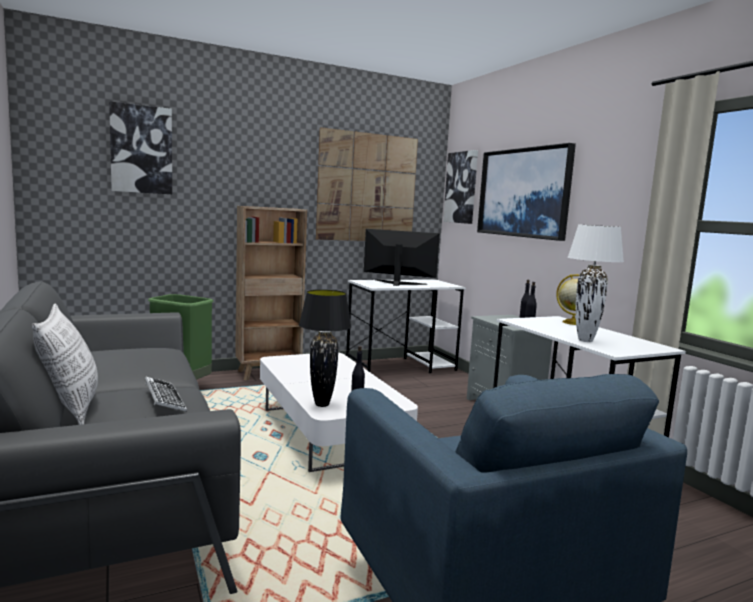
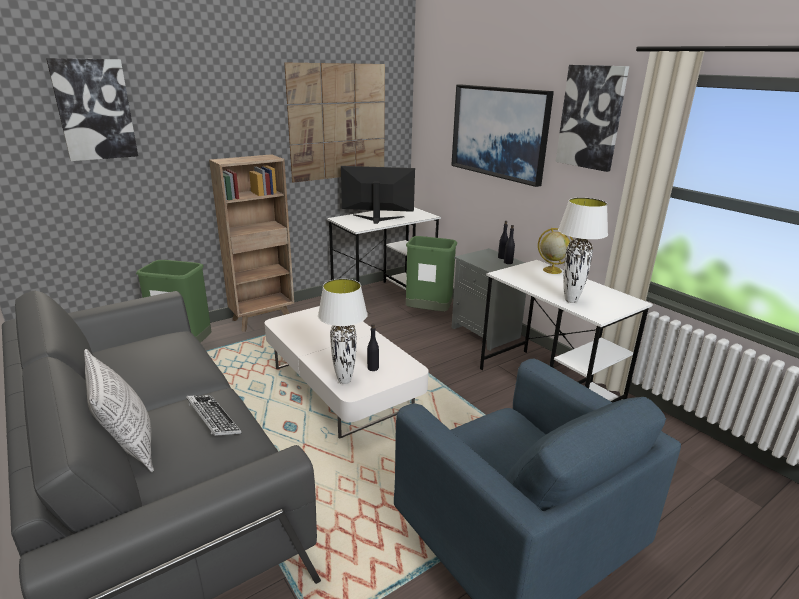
camera: 10 degrees left, 15 degrees up
black table lamp [299,289,352,407] -> white table lamp [318,279,368,384]
picture [443,150,478,224] -> picture moved to [556,65,629,172]
none -> green trash can [406,236,457,311]

